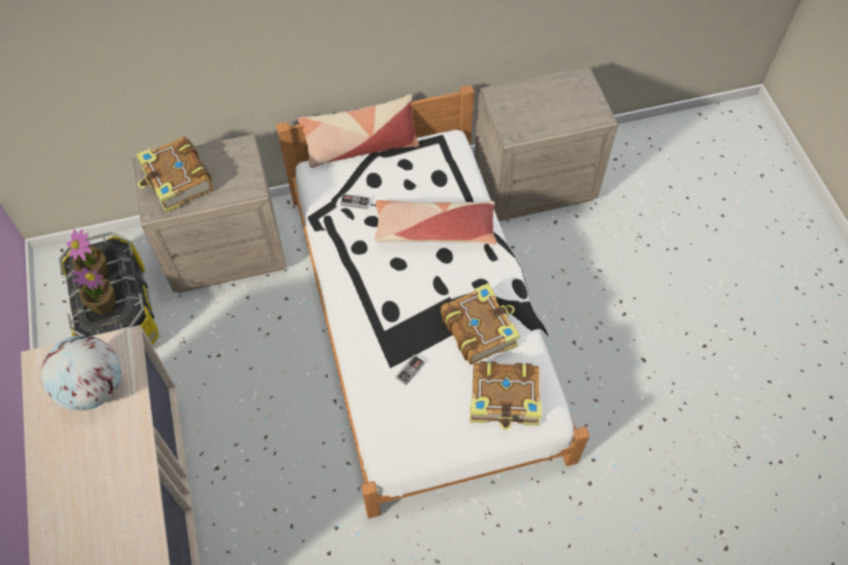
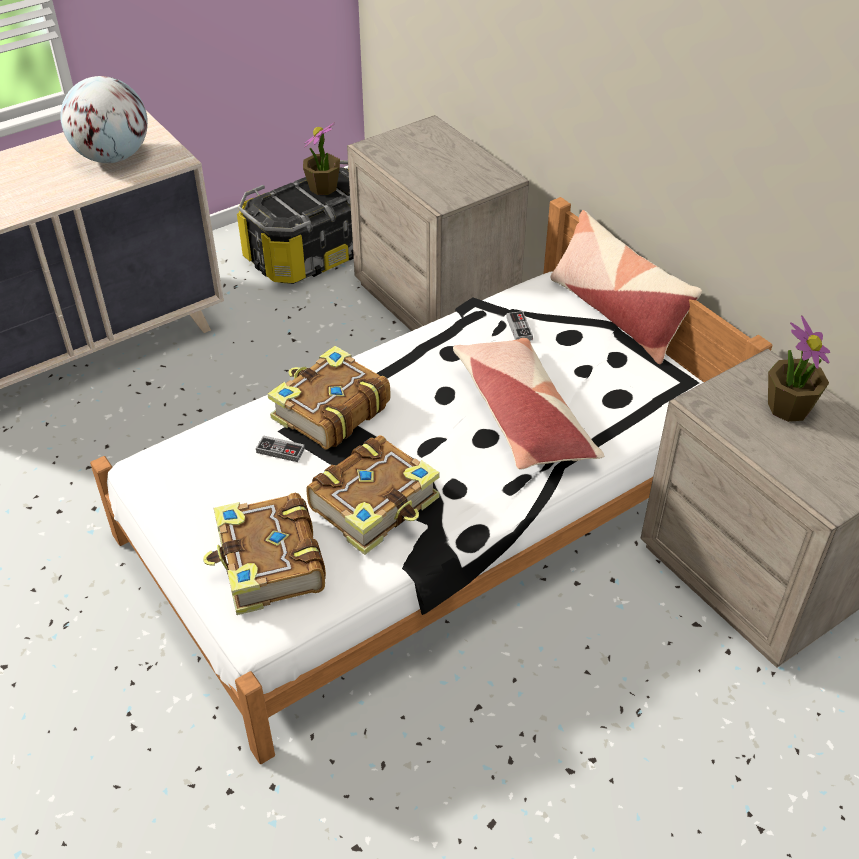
camera: 70 degrees right, 15 degrees down
potted plant [71,267,116,315] -> potted plant moved to [768,316,830,422]
book [136,137,213,213] -> book moved to [268,346,391,450]

